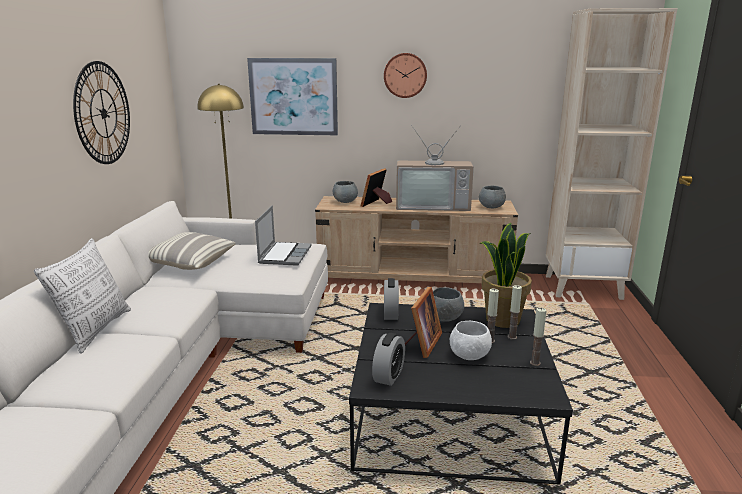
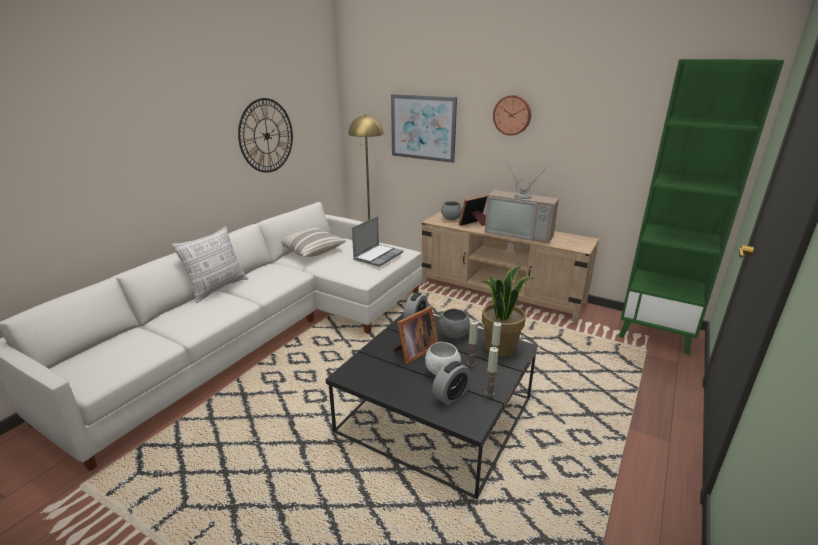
camera: 25 degrees right, 5 degrees up
alarm clock [372,333,405,386] -> alarm clock moved to [432,361,471,405]
grey bowl [479,185,506,208] -> none
beige bookcase [546,8,677,300] -> green bookcase [619,59,784,355]

